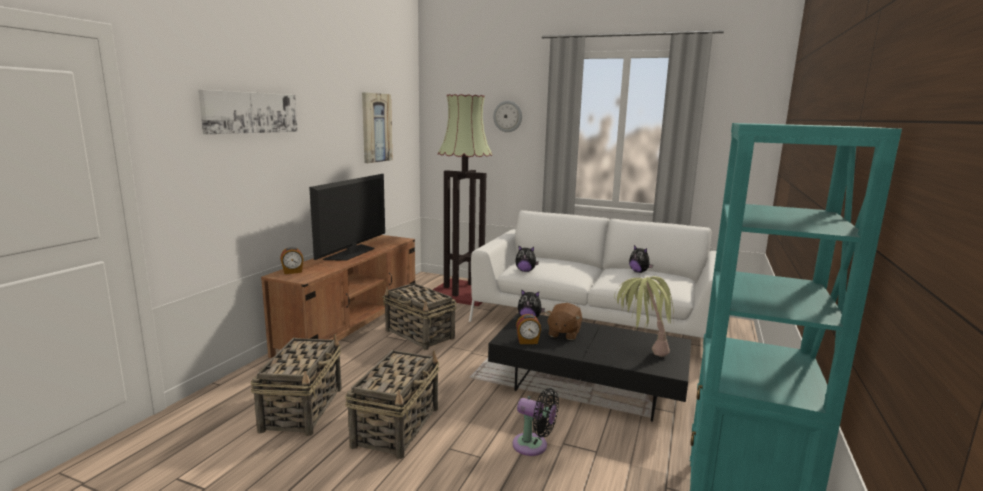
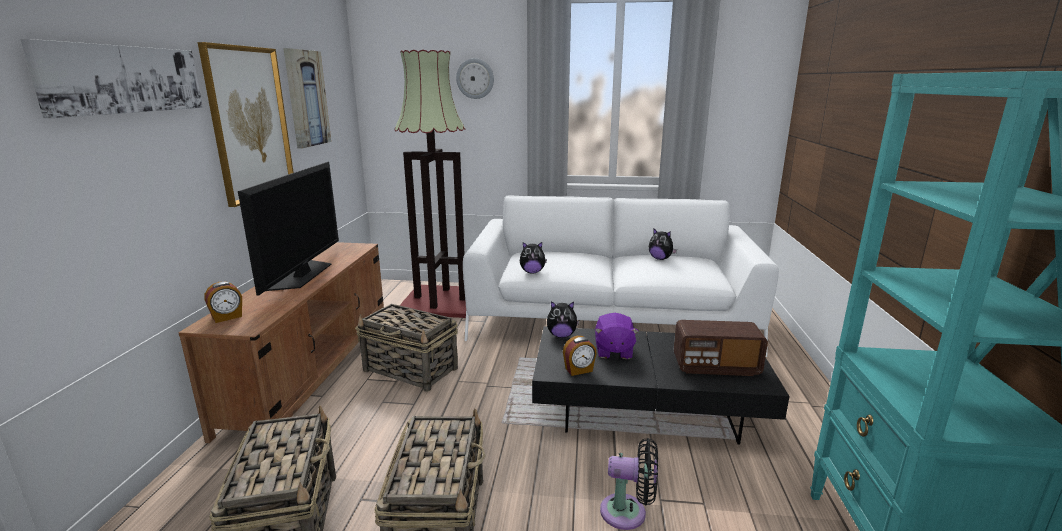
camera: 15 degrees left, 5 degrees up
brown plush toy [546,303,582,340] -> purple plush toy [595,313,639,359]
potted plant [614,276,674,357] -> radio [674,320,768,376]
none -> picture [198,42,294,207]

